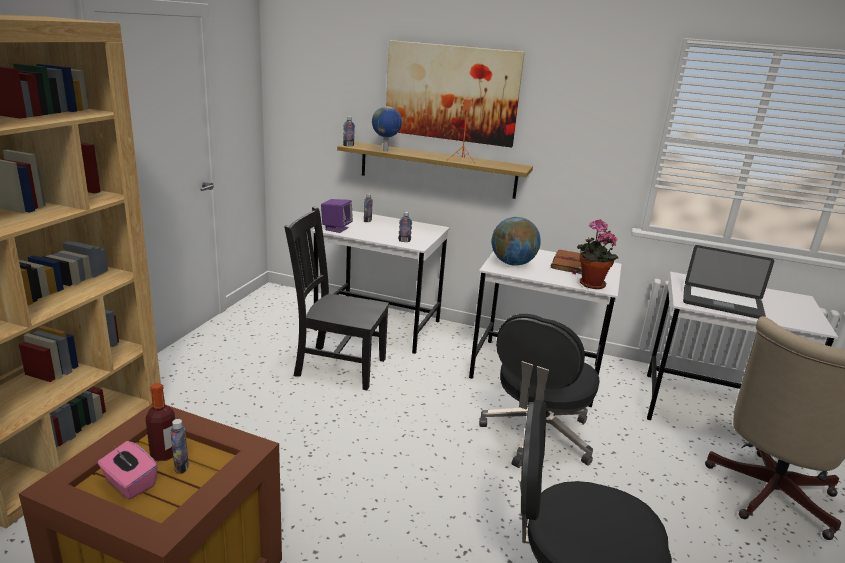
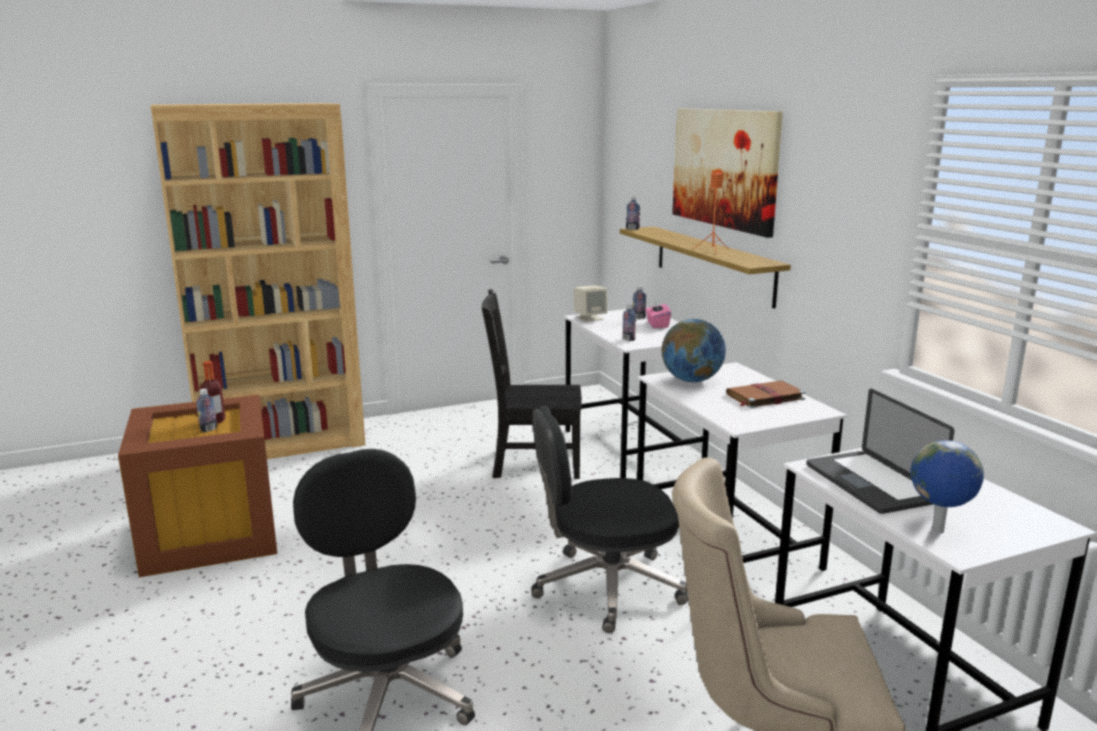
camera: 50 degrees right, 5 degrees down
pink tissue box [97,441,158,499] -> pink tissue box moved to [646,301,671,328]
black chair [285,206,389,390] -> black chair turned 60 degrees counterclockwise [481,289,582,479]
purple speaker [321,199,353,233] -> beige speaker [574,285,607,322]
globe [372,106,402,152] -> globe moved to [910,440,984,534]
potted plant [577,219,619,289] -> none

